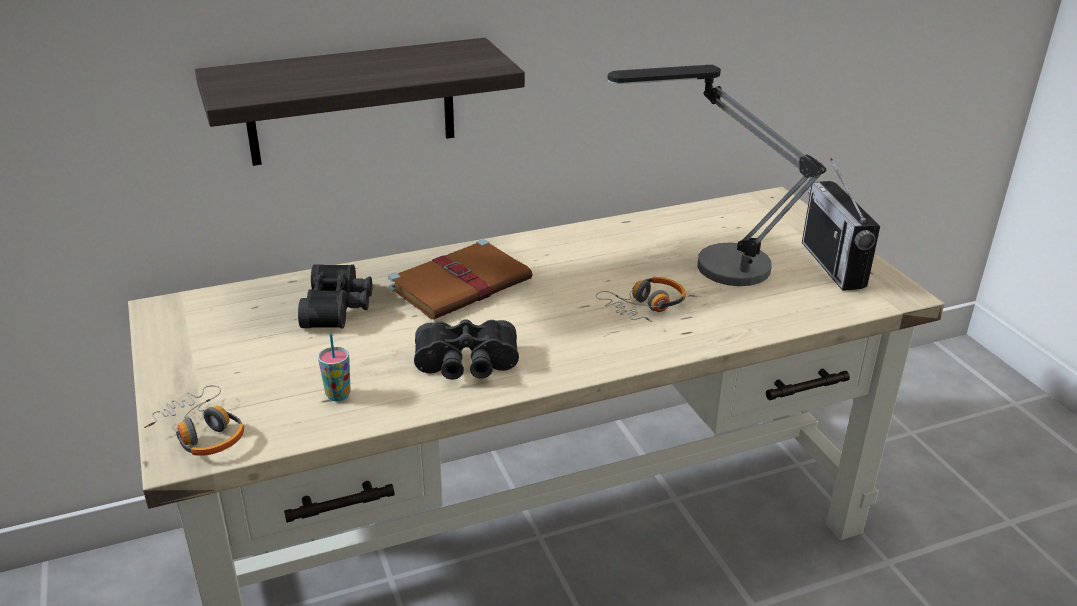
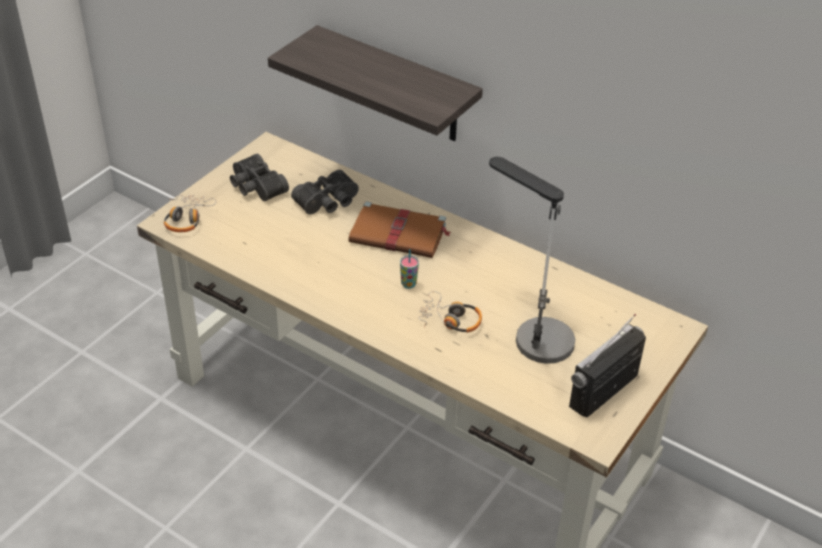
camera: 55 degrees right, 10 degrees up
cup [318,334,350,401] -> cup moved to [400,249,419,289]
black binoculars [414,319,519,380] -> black binoculars moved to [230,154,289,202]

